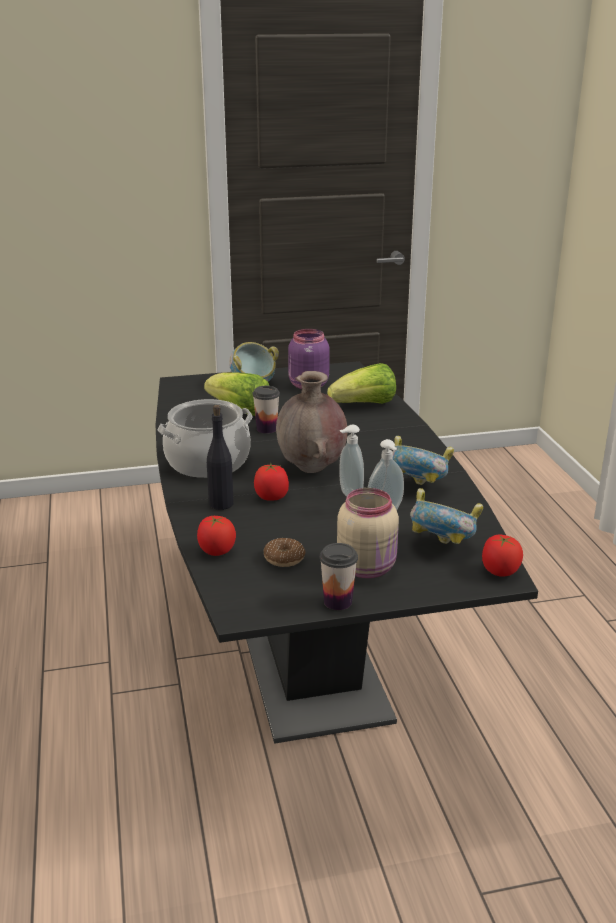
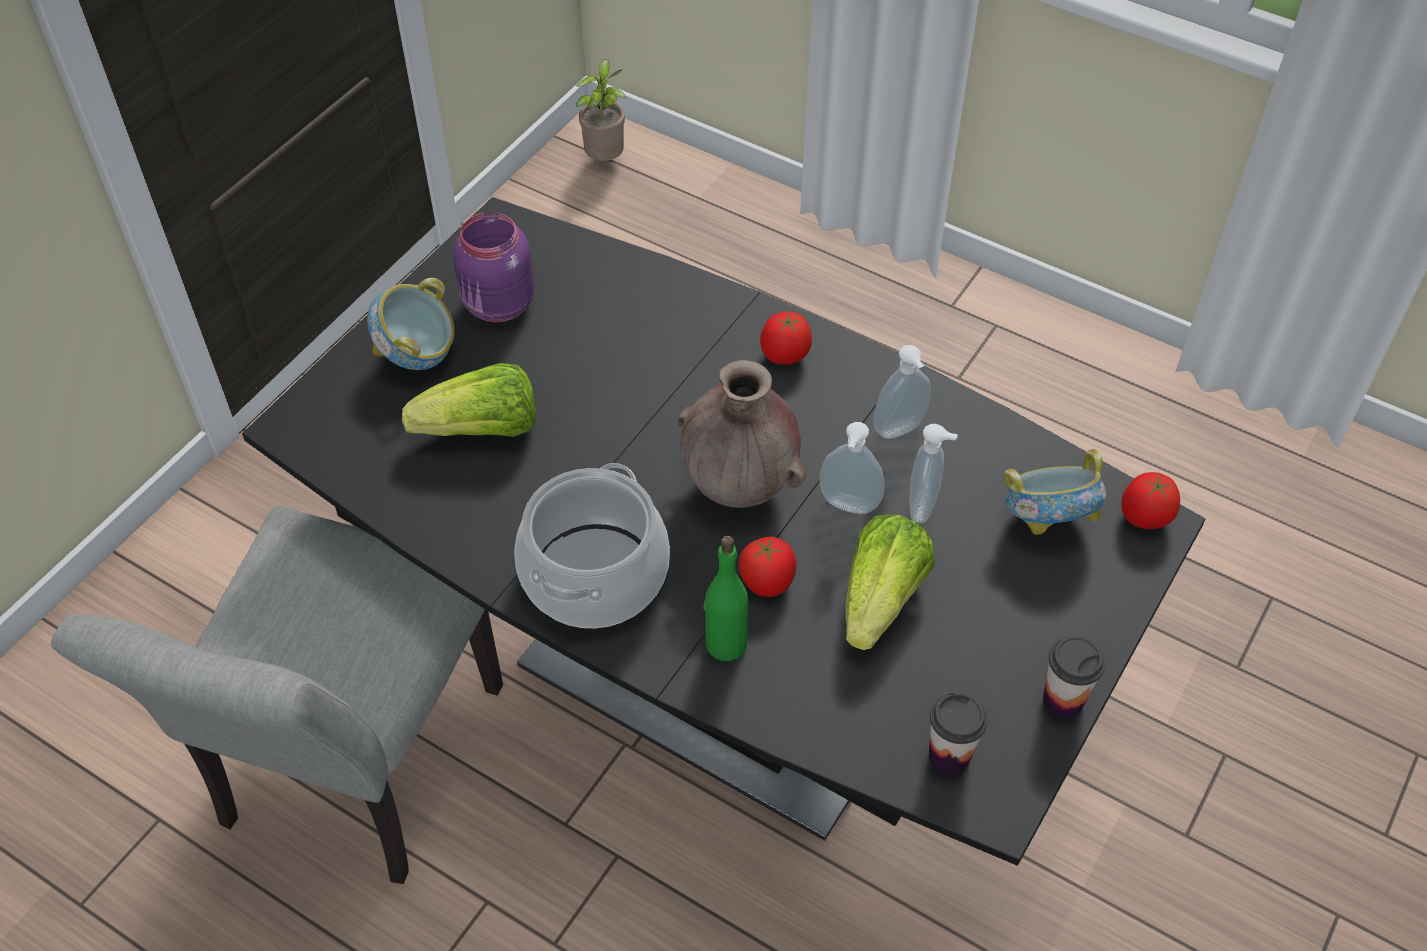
camera: 45 degrees left, 25 degrees up
tomato [197,516,236,556] -> tomato moved to [760,311,812,364]
black bottle [207,405,234,510] -> green bottle [704,536,748,661]
cup [252,386,280,434] -> cup moved to [929,692,988,775]
donut [264,538,305,567] -> none
lettuce [327,363,396,404] -> lettuce moved to [846,514,935,650]
beige jar [337,488,399,578] -> none
bowl [392,436,454,485] -> soap dispenser [874,345,931,439]
none -> grey chair [51,506,503,884]
none -> potted plant [576,59,627,161]

